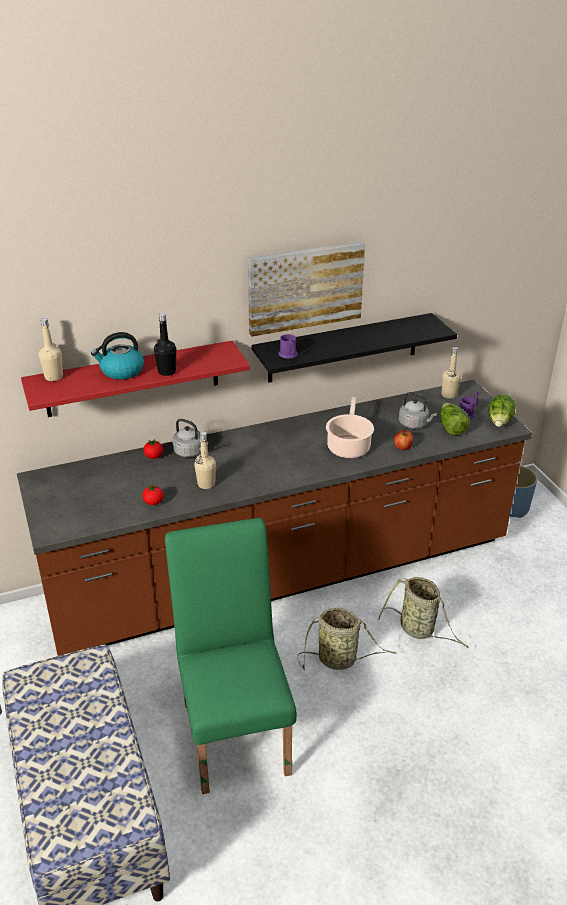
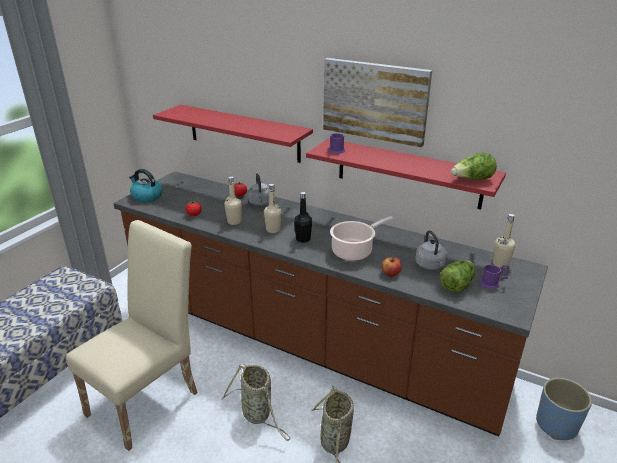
camera: 50 degrees right, 5 degrees down
beige bottle [39,318,63,381] -> beige bottle moved to [264,184,281,233]
kettle [91,332,144,380] -> kettle moved to [129,169,163,202]
black bottle [154,313,176,376] -> black bottle moved to [294,192,312,243]
green chair [165,518,297,794] -> beige chair [65,220,198,451]
black shelf [251,313,457,383] -> red shelf [306,139,506,210]
lettuce [488,394,516,427] -> lettuce moved to [451,152,497,180]

